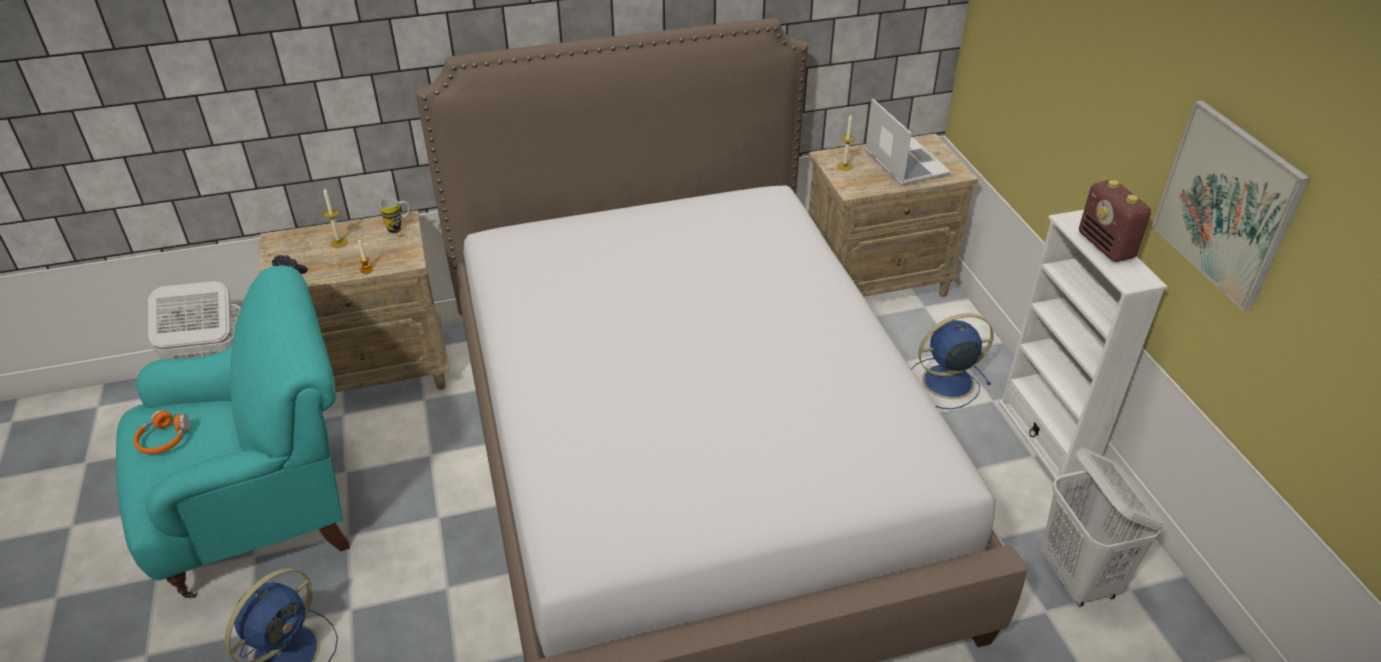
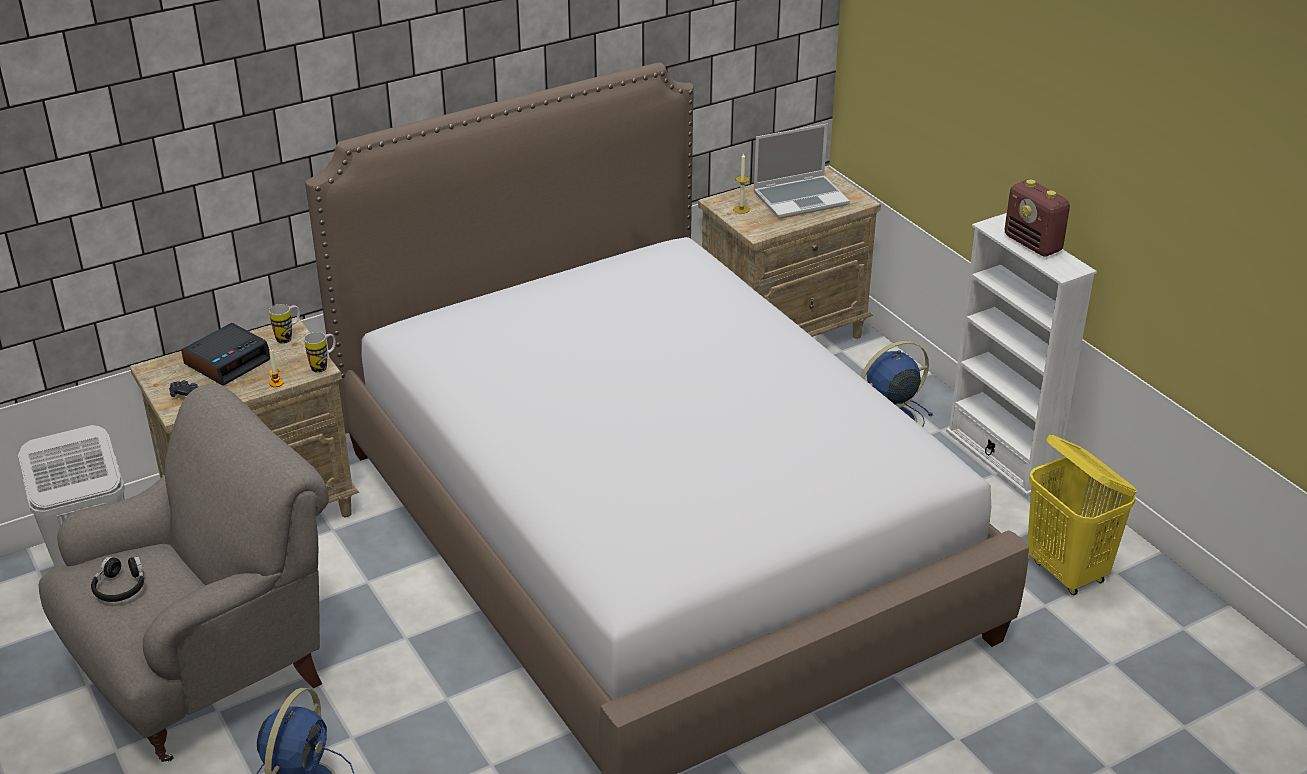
camera: 15 degrees left, 5 degrees down
turquoise armchair [116,265,350,598] -> grey armchair [39,384,329,762]
orange headphones [134,409,190,454] -> black headphones [91,556,144,602]
candle [323,188,348,248] -> alarm clock [181,323,270,386]
laptop [865,98,951,186] -> laptop turned 105 degrees clockwise [753,124,850,219]
white laundry basket [1041,447,1164,607] -> yellow laundry basket [1027,435,1137,595]
picture [1152,100,1310,311] -> none
none -> mug [304,332,336,373]

